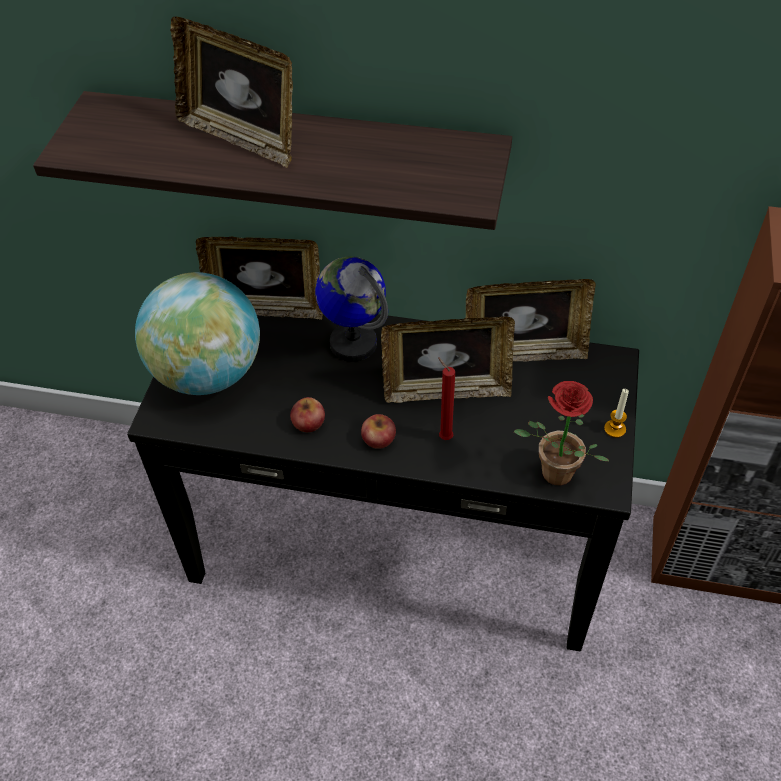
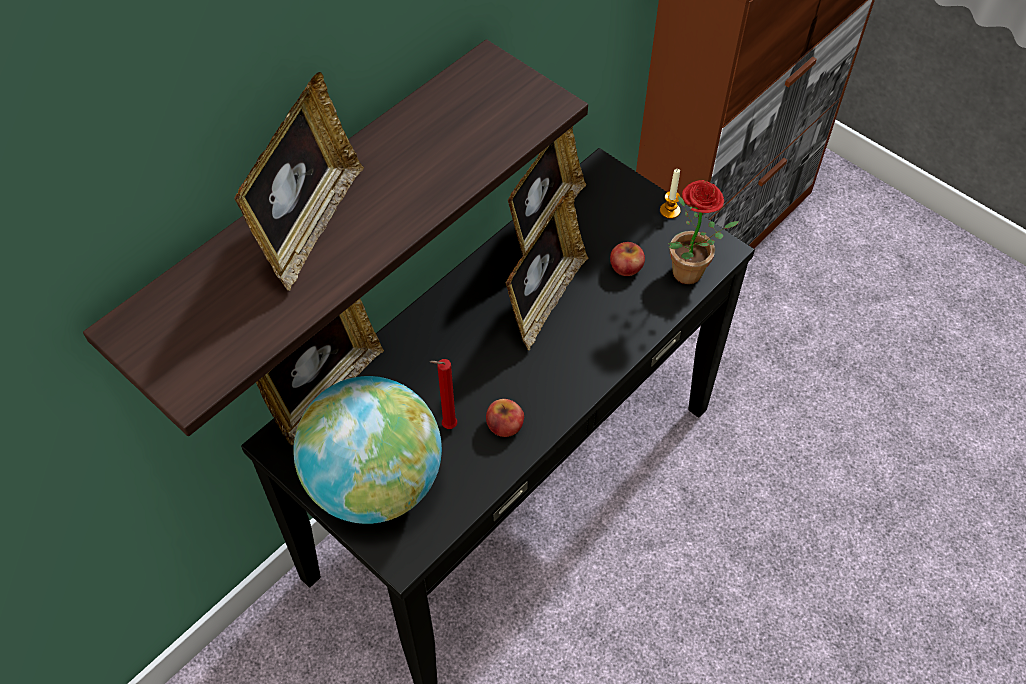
camera: 60 degrees left, 5 degrees up
picture frame [170,17,293,168] -> picture frame turned 45 degrees counterclockwise [234,72,364,291]
globe [315,256,388,362] -> none
apple [361,414,396,449] -> apple moved to [610,242,645,276]
red candle [438,357,455,440] -> red candle moved to [430,359,457,429]

